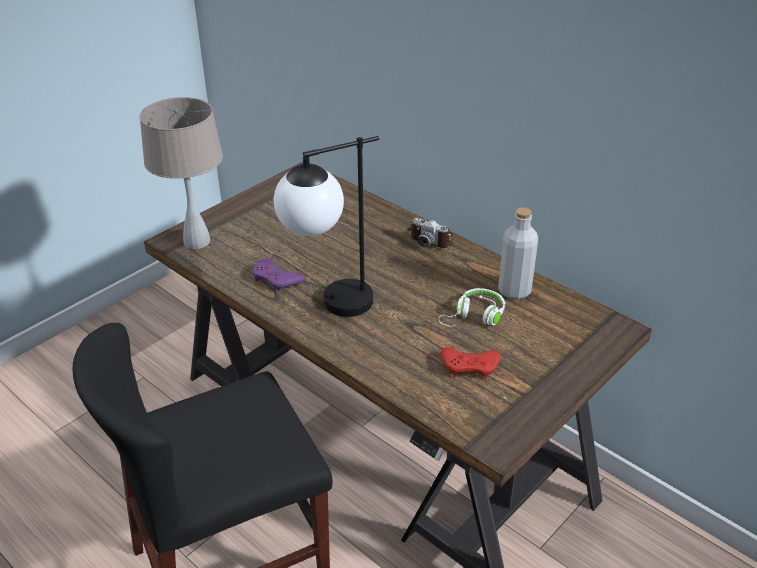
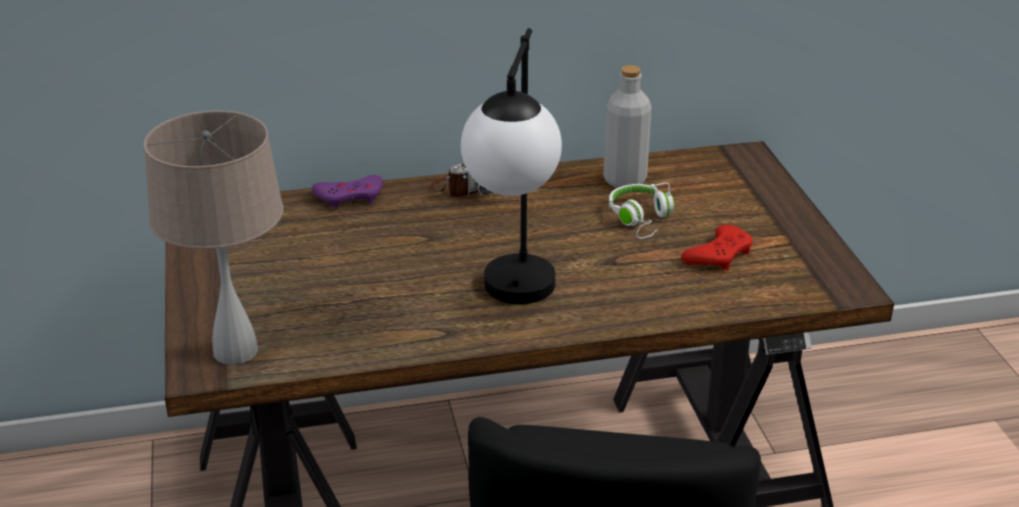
camera: 55 degrees left, 5 degrees down
purple game controller [252,258,305,292] -> purple game controller moved to [312,175,383,210]

